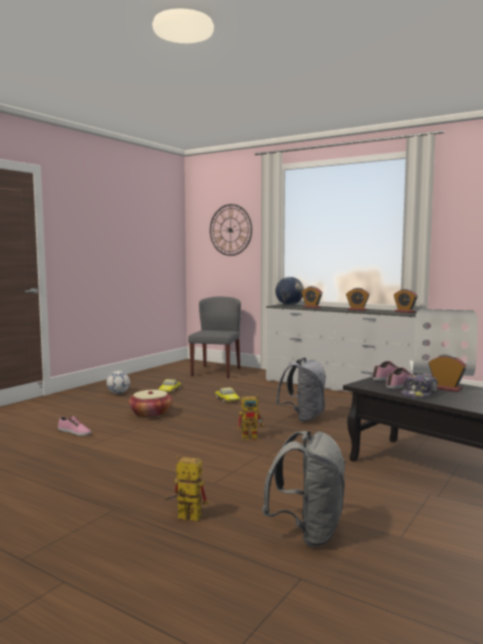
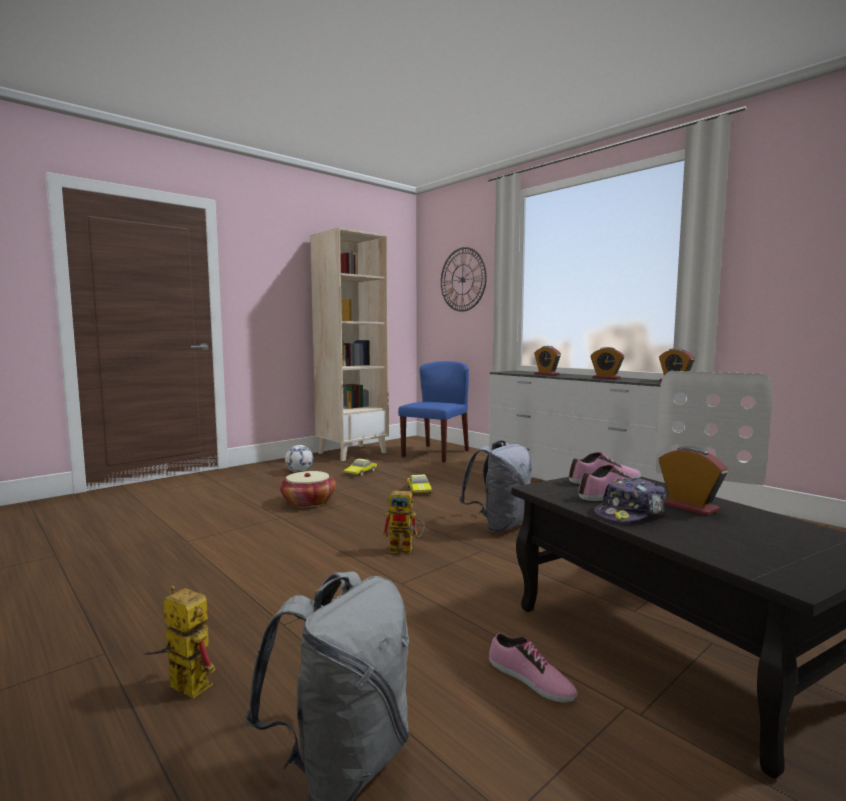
camera: 15 degrees right, 0 degrees up
shoe [58,416,91,436] -> shoe moved to [489,633,577,702]
grey chair [188,296,241,378] -> blue chair [398,361,469,462]
globe [275,277,304,305] -> none
none -> beige bookcase [310,227,389,461]

